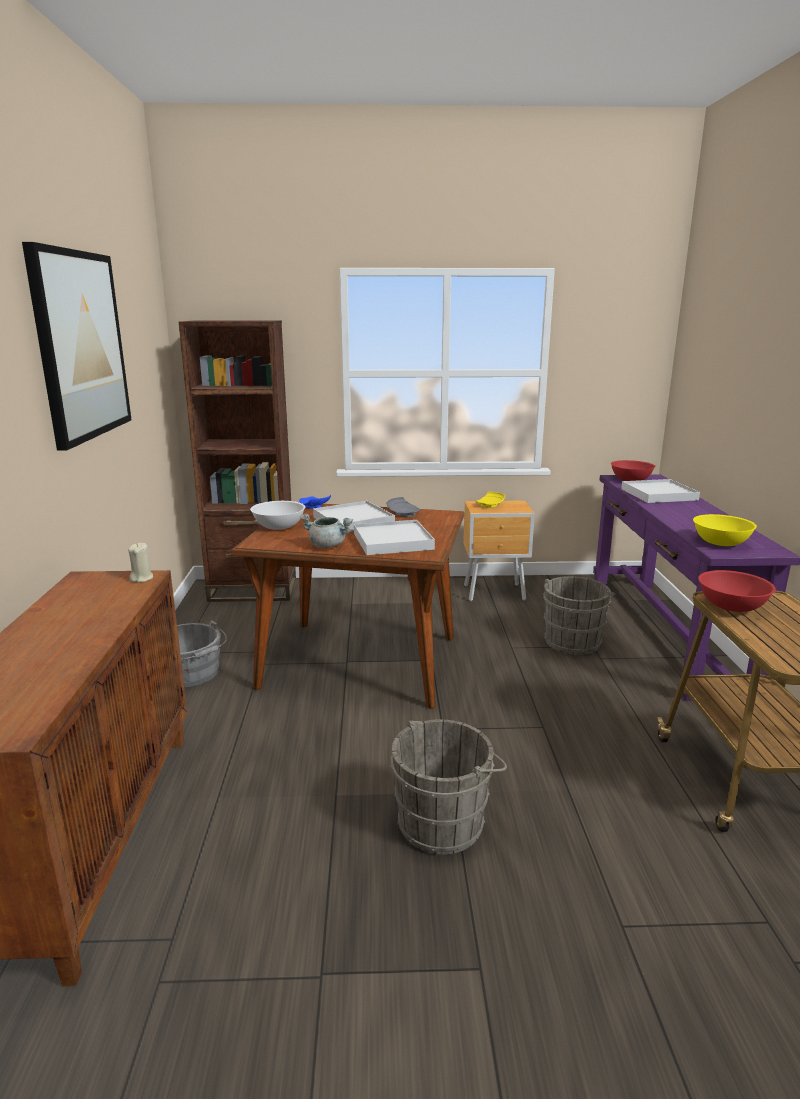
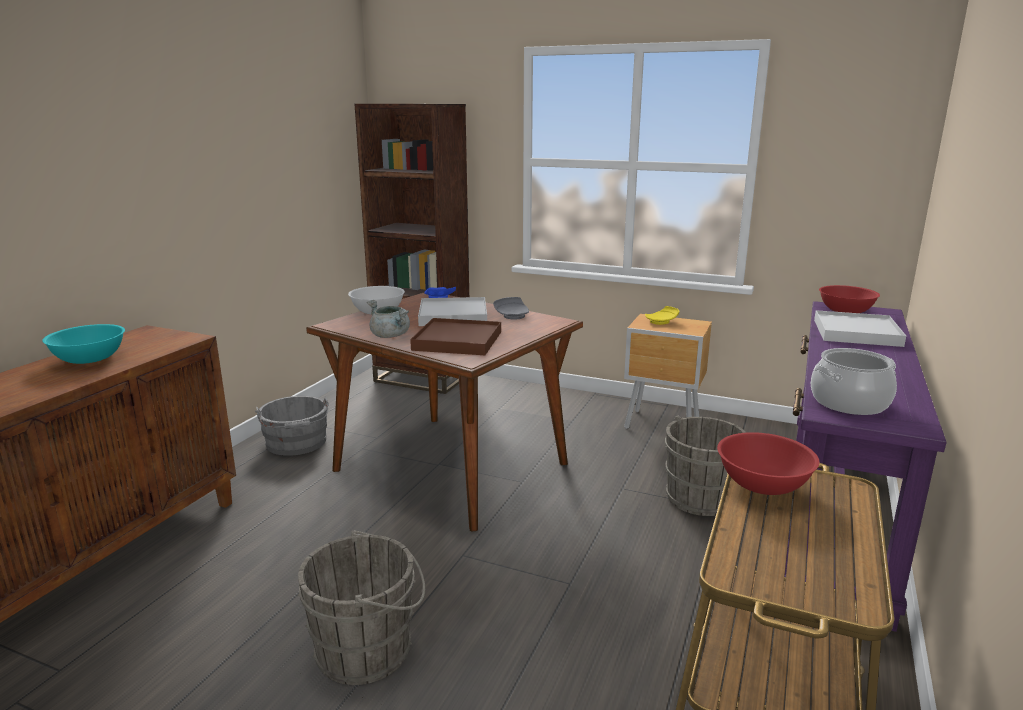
camera: 25 degrees right, 0 degrees up
picture [22,242,132,450] -> none
beige candle [128,543,153,582] -> none
white tray [354,520,435,555] -> brown tray [410,318,501,355]
yellow bowl [693,514,757,546] -> cooking pot [811,348,897,415]
none -> turquoise bowl [42,324,125,364]

